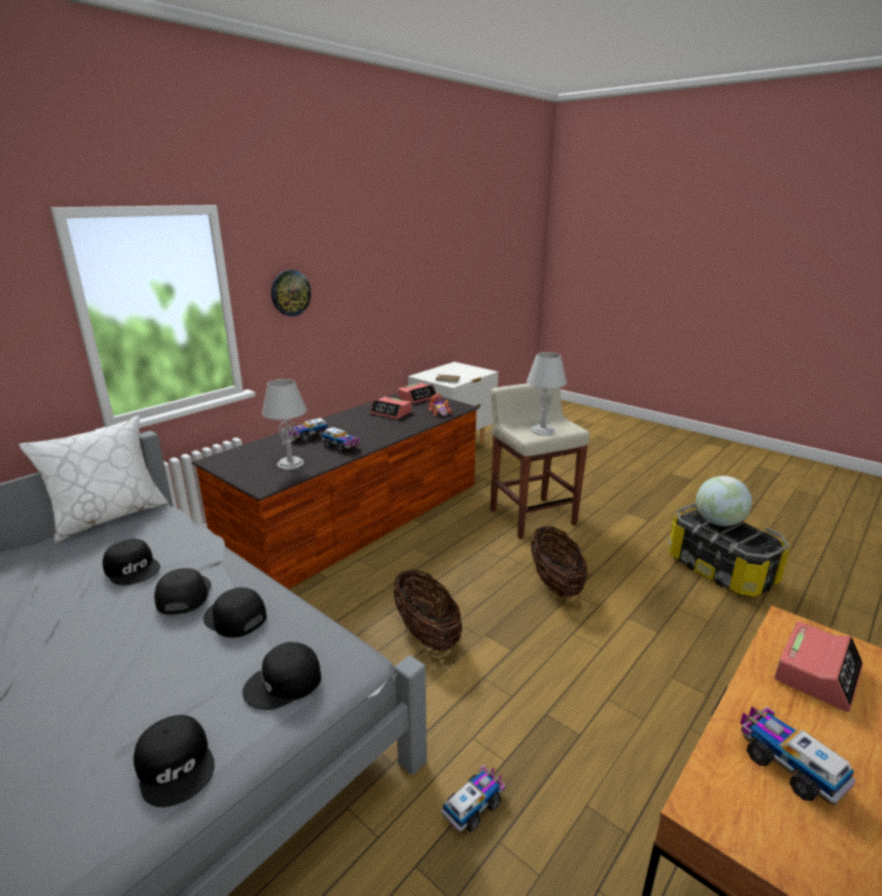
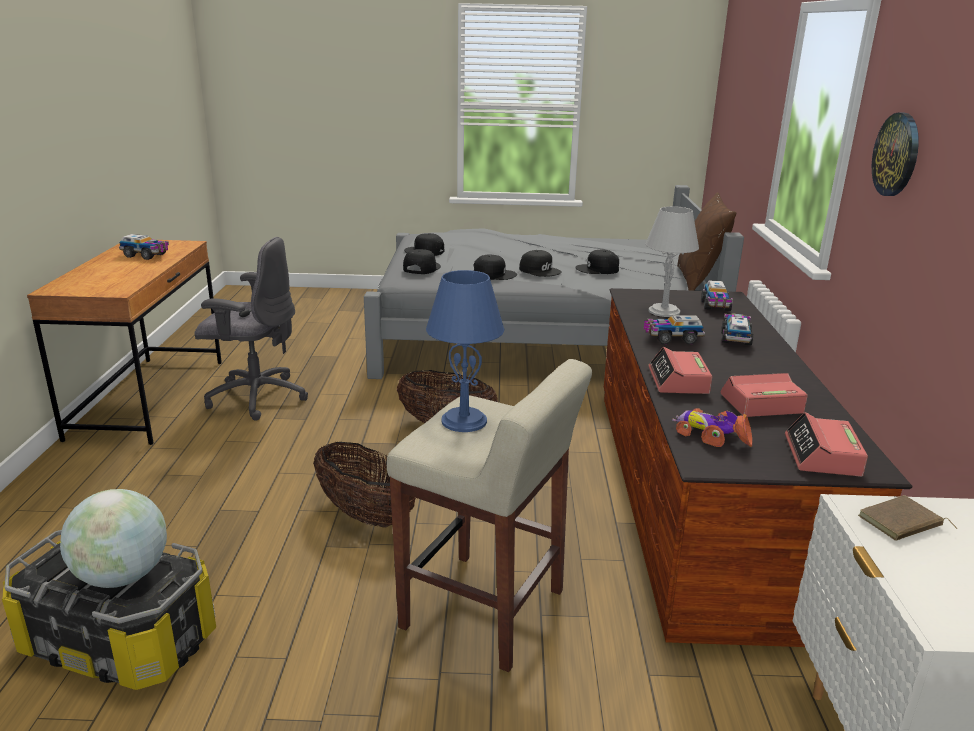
camera: 140 degrees right, 0 degrees up
white pillow [19,415,169,543] -> brown pillow [677,192,736,291]
toy truck [441,766,505,832] -> toy truck moved to [701,280,733,311]
grey table lamp [527,352,567,435] -> blue table lamp [426,270,504,432]
alarm clock [774,621,863,712] -> alarm clock moved to [648,347,712,394]
none -> grey office chair [194,237,308,421]

